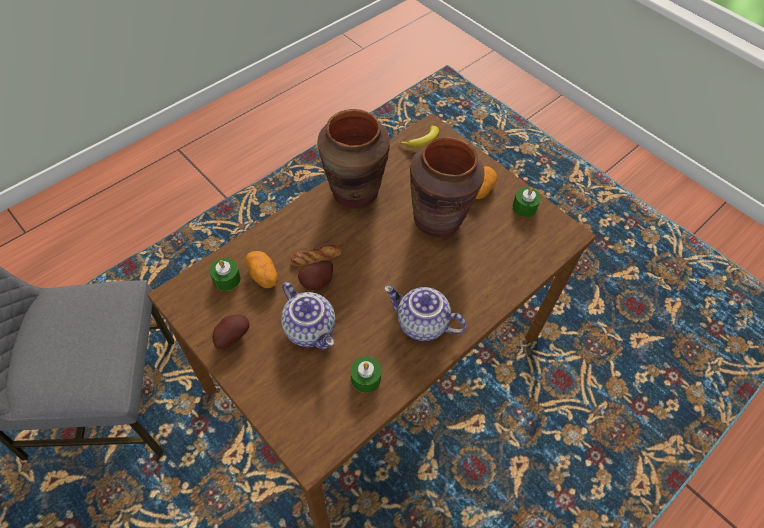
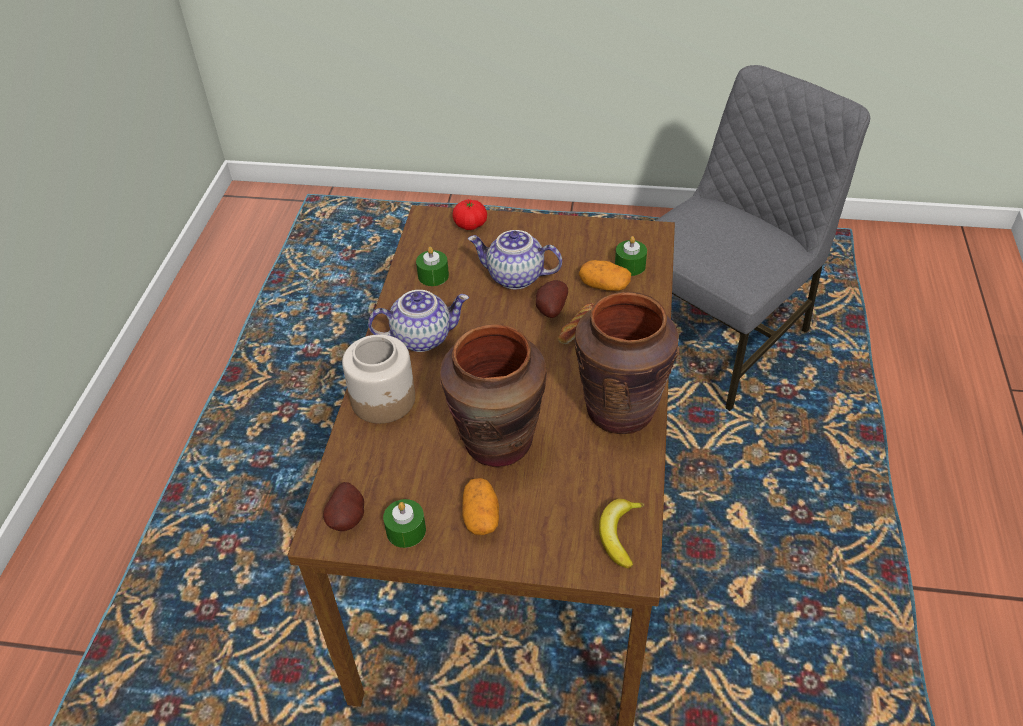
camera: 145 degrees right, 10 degrees down
potato [213,314,249,349] -> potato moved to [323,482,364,531]
none -> jar [342,334,415,424]
none -> tomato [452,199,487,230]

